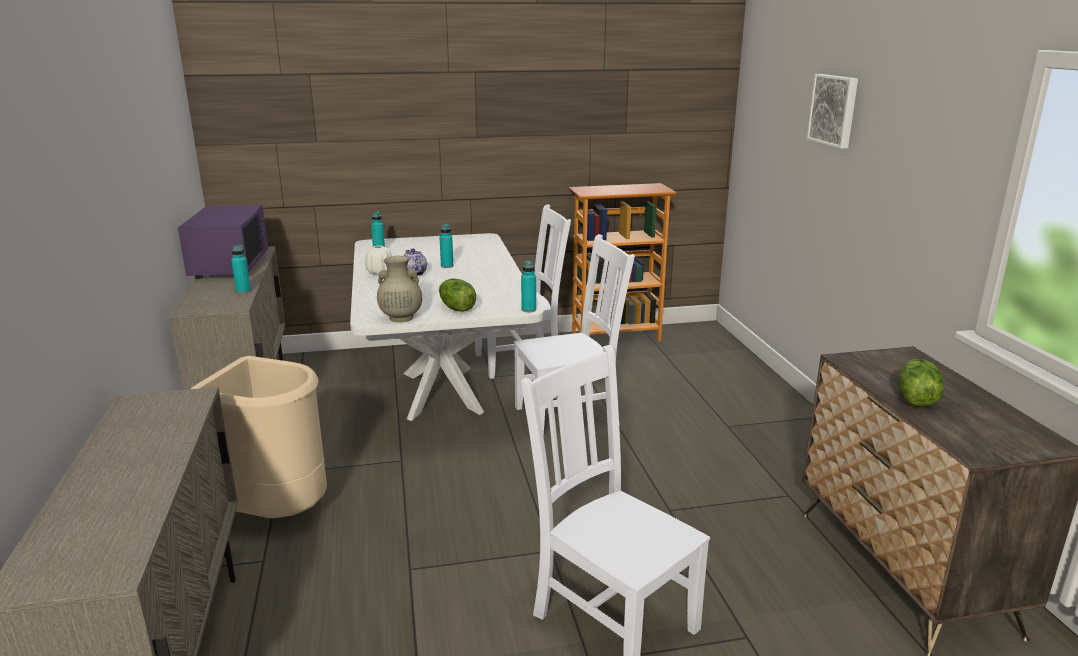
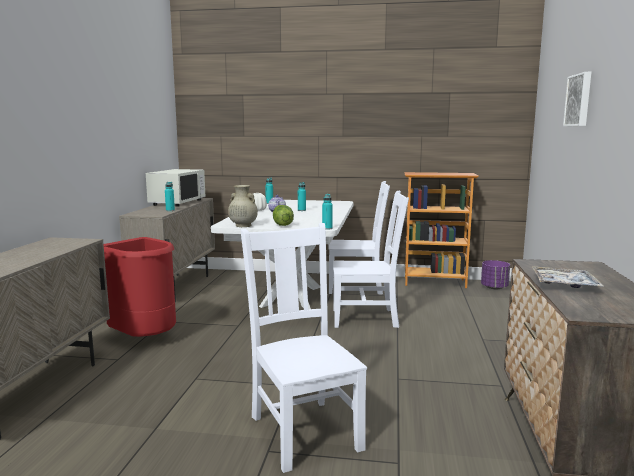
camera: 20 degrees right, 10 degrees down
purple microwave [178,205,268,279] -> white microwave [146,169,206,207]
beige trash can [191,356,327,518] -> red trash can [104,237,176,337]
lettuce [898,359,944,407] -> tray [531,266,604,288]
none -> purple planter [481,260,510,289]

